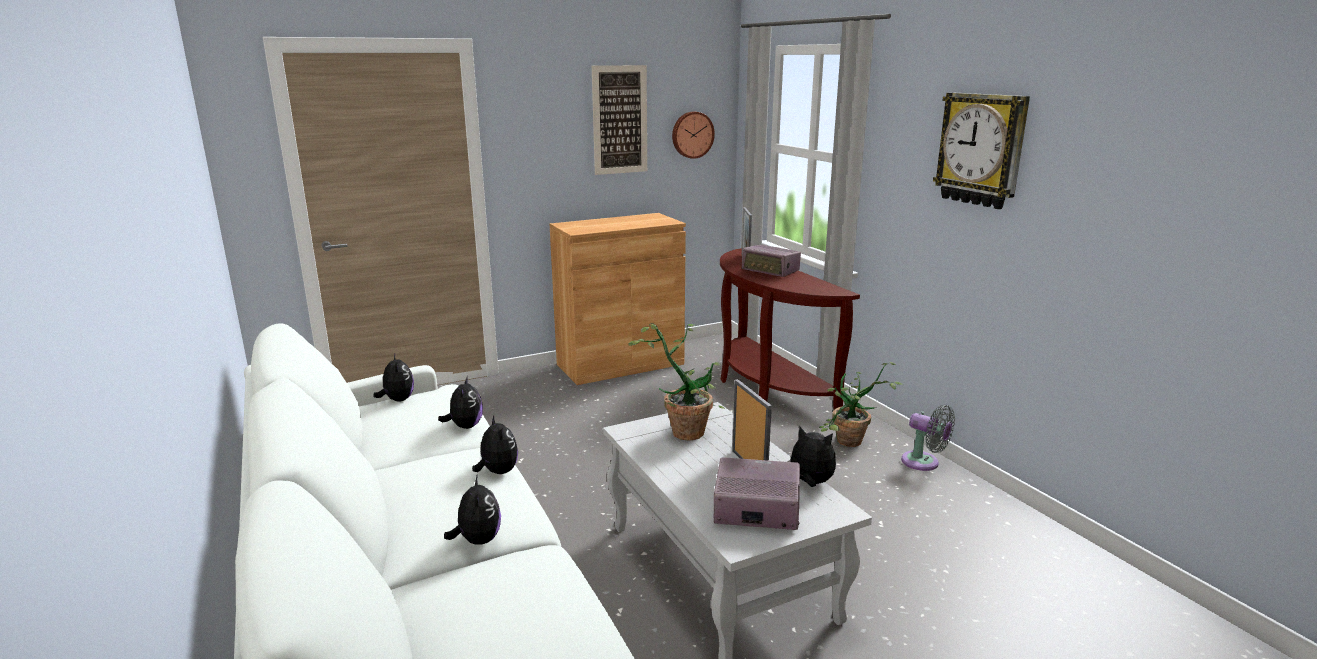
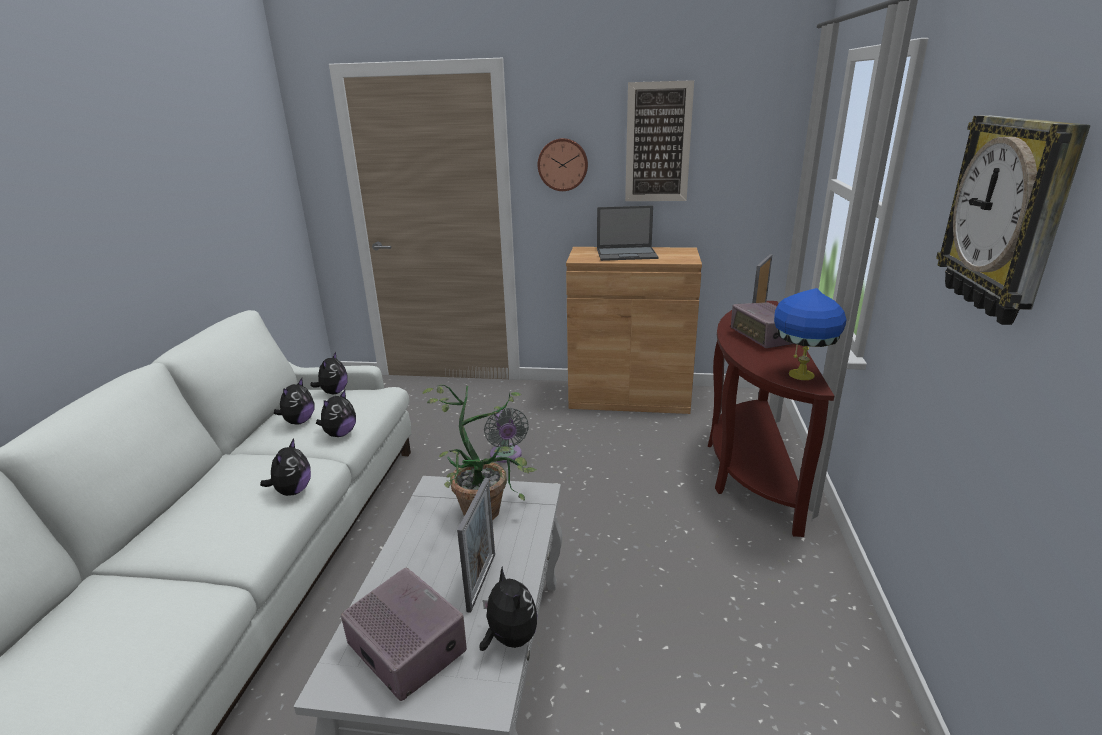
camera: 35 degrees right, 5 degrees up
plush toy [444,474,501,545] -> plush toy moved to [274,378,314,424]
wall clock [672,111,715,159] -> wall clock moved to [538,138,588,191]
potted plant [819,362,903,447] -> none
grey fan [901,405,955,471] -> grey fan moved to [484,408,529,463]
none -> laptop [597,205,659,261]
none -> blue table lamp [774,288,847,380]

